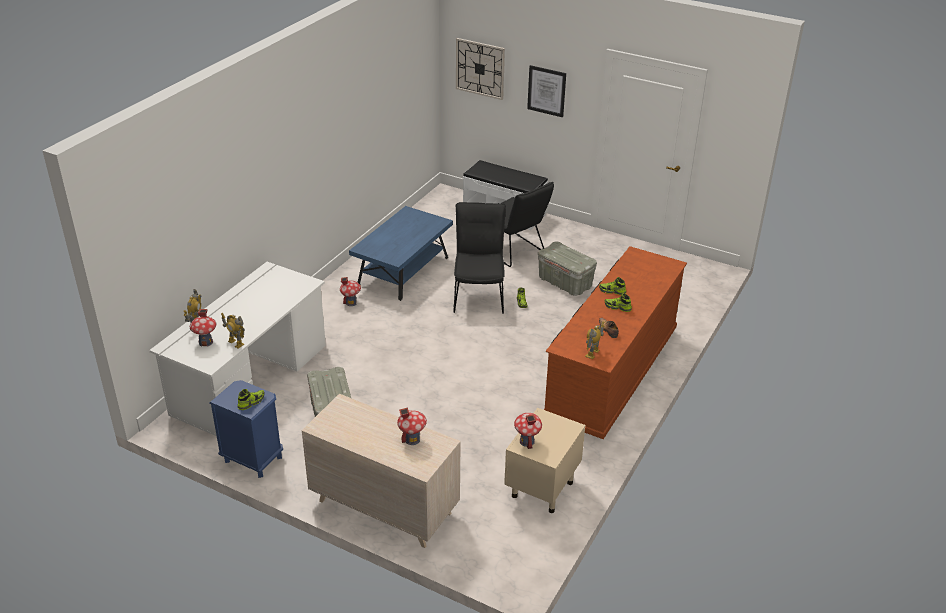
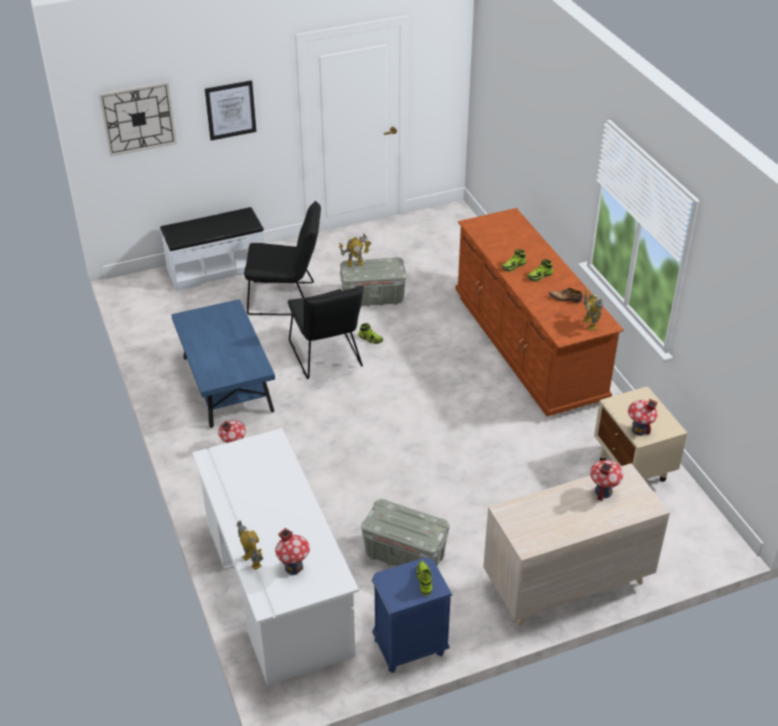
camera: 50 degrees left, 5 degrees up
toy robot [221,313,245,349] -> toy robot moved to [339,234,371,267]
black chair [453,202,506,314] -> black chair turned 150 degrees counterclockwise [288,286,364,379]

